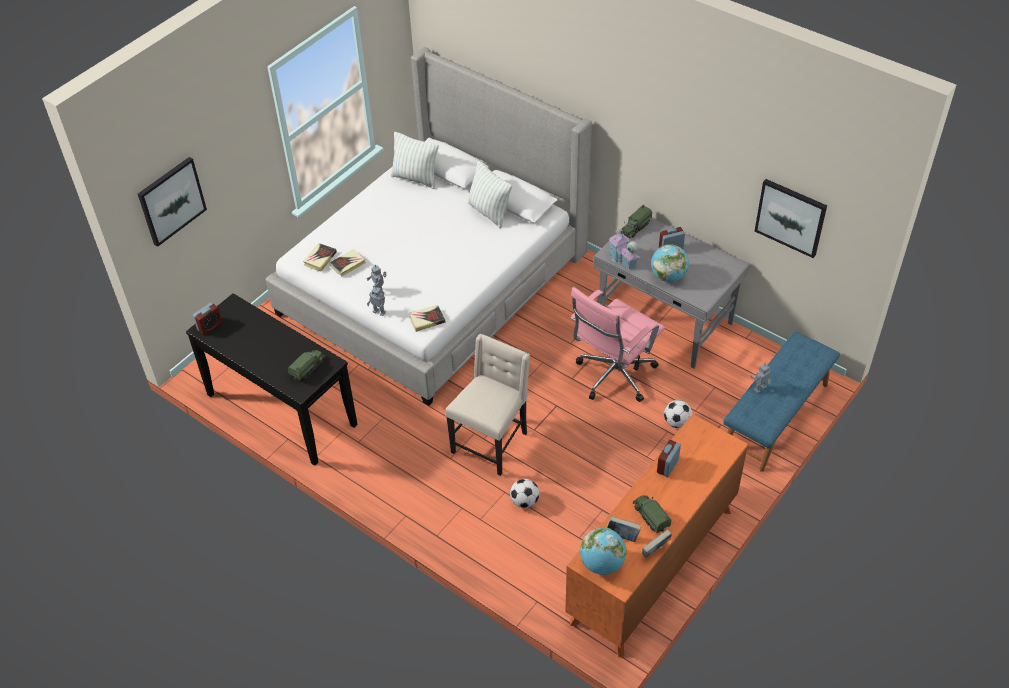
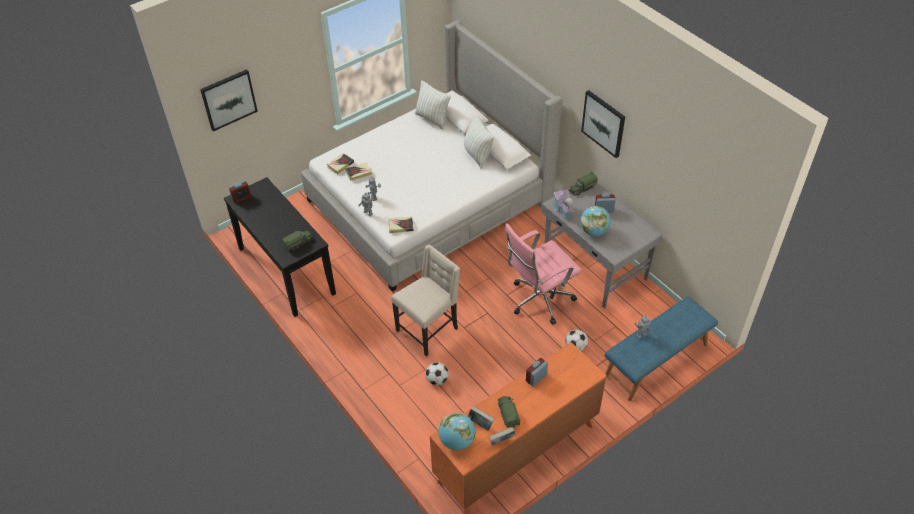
camera: 15 degrees right, 0 degrees up
picture [755,179,827,258] -> picture moved to [581,90,625,158]

